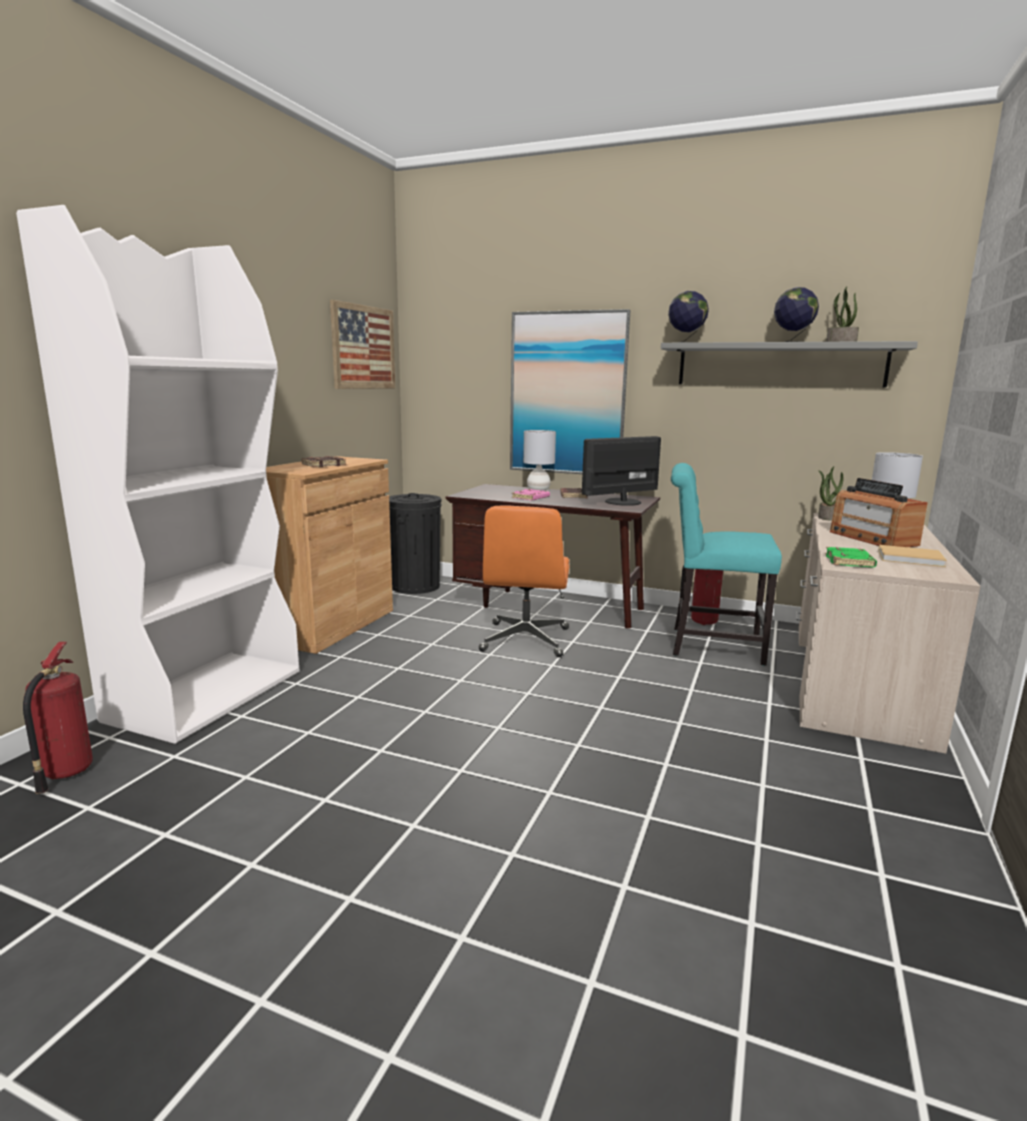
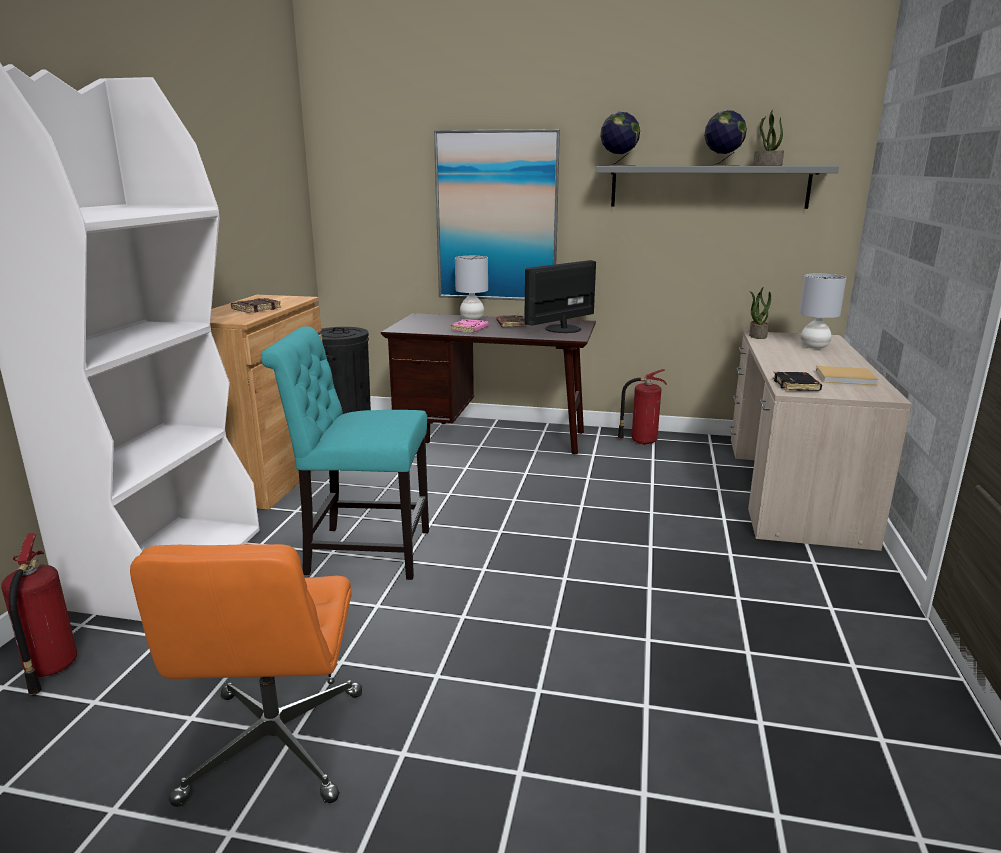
camera: 10 degrees left, 5 degrees up
picture [330,300,395,389] -> none
orange office chair [479,505,570,657] -> orange office chair moved to [130,544,362,807]
turquoise chair [671,463,782,666] -> turquoise chair moved to [261,326,429,580]
green book [825,547,877,568] -> black book [773,372,822,391]
radio [830,478,928,547] -> none

